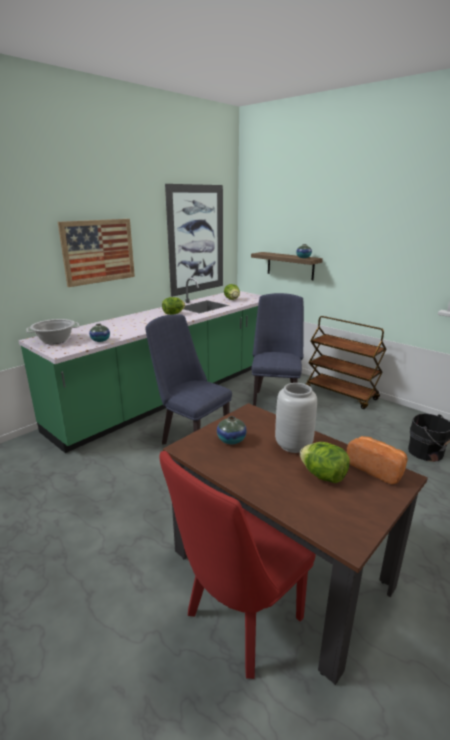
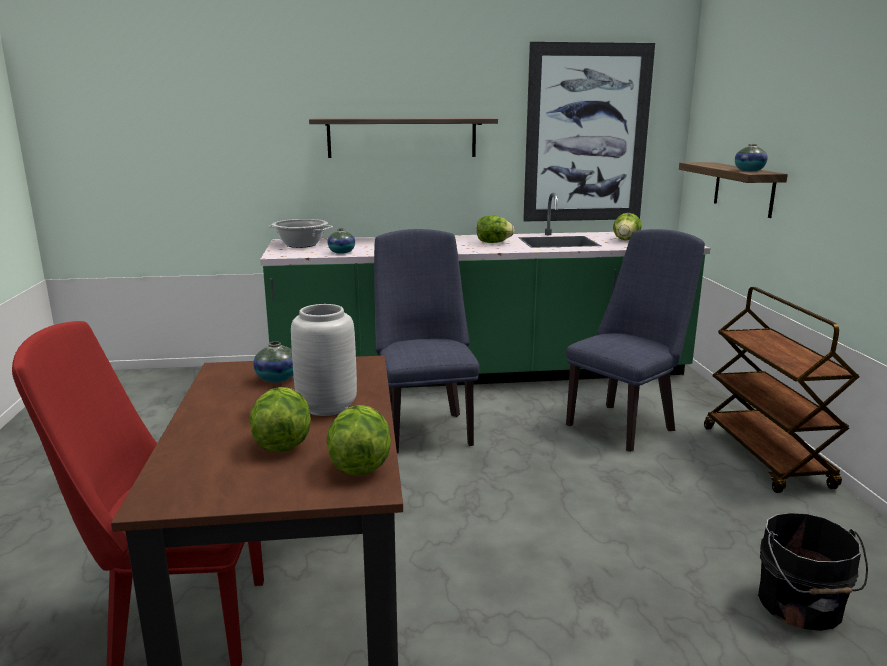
camera: 40 degrees right, 5 degrees down
picture [58,219,135,287] -> shelf [309,118,498,158]
bread [347,436,407,484] -> lettuce [327,405,391,476]

